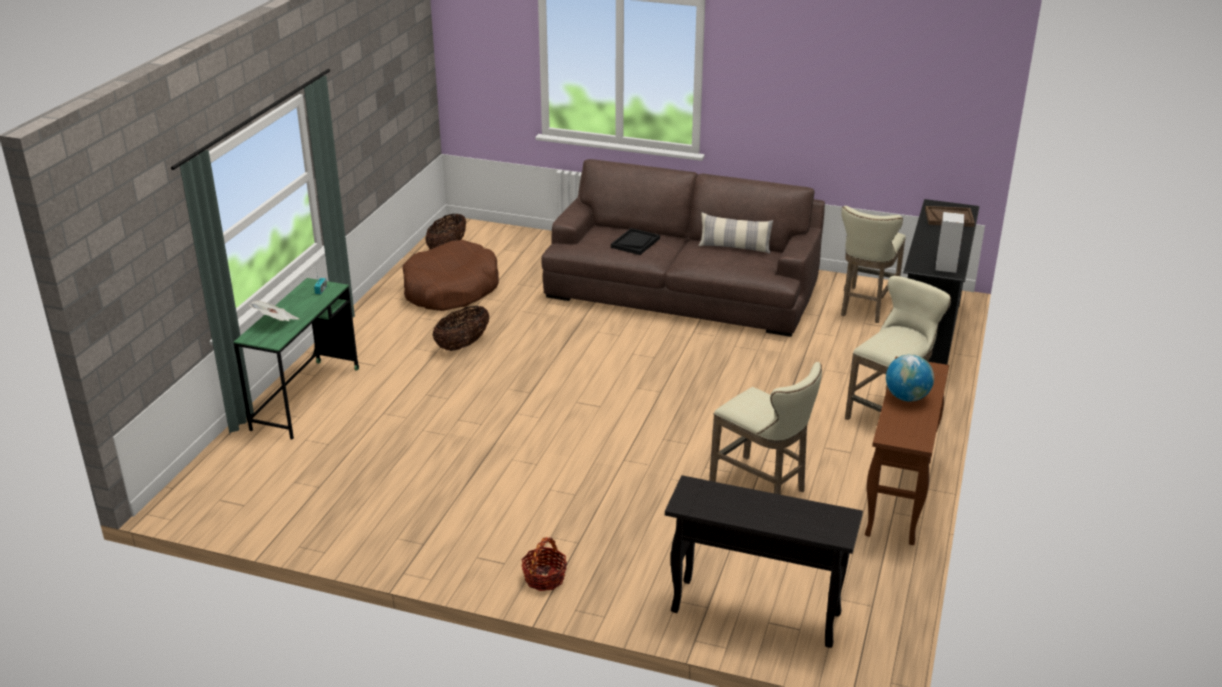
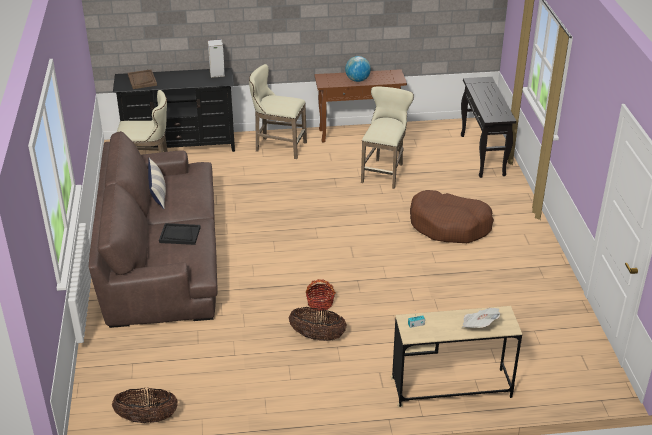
camera: 115 degrees left, 5 degrees up
green desk [234,278,359,440] -> beige desk [391,306,522,408]
brown dog bed [402,240,499,311] -> brown dog bed moved to [410,190,494,243]
basket [521,537,567,591] -> basket moved to [305,279,336,311]

